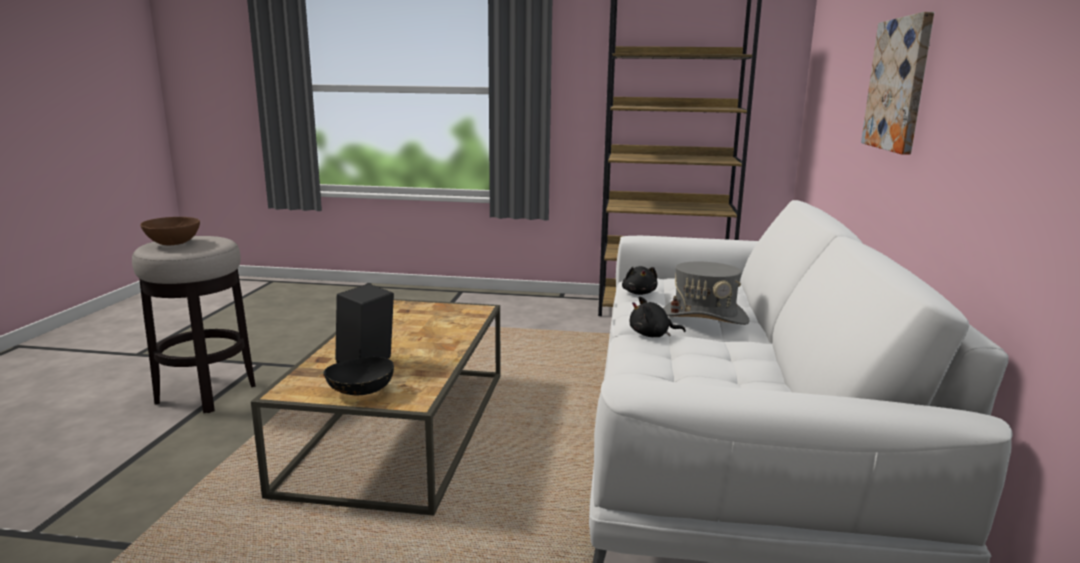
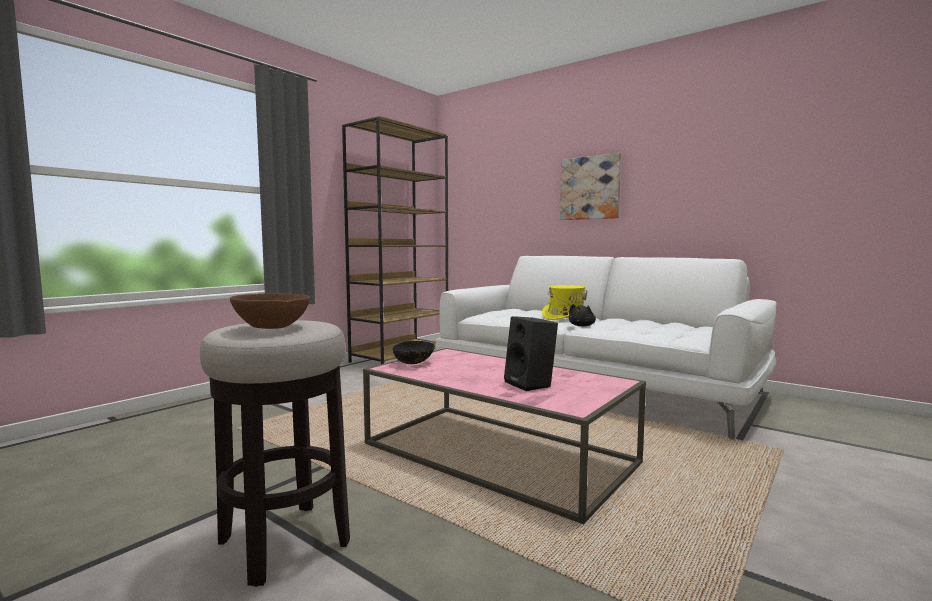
camera: 60 degrees left, 10 degrees down
brown coffee table [251,299,501,516] -> pink coffee table [363,348,646,524]
black bowl [323,357,394,395] -> black bowl moved to [393,341,435,364]
black plush toy [622,266,657,295] -> none
grey hat [663,261,750,325] -> yellow hat [542,285,587,320]

